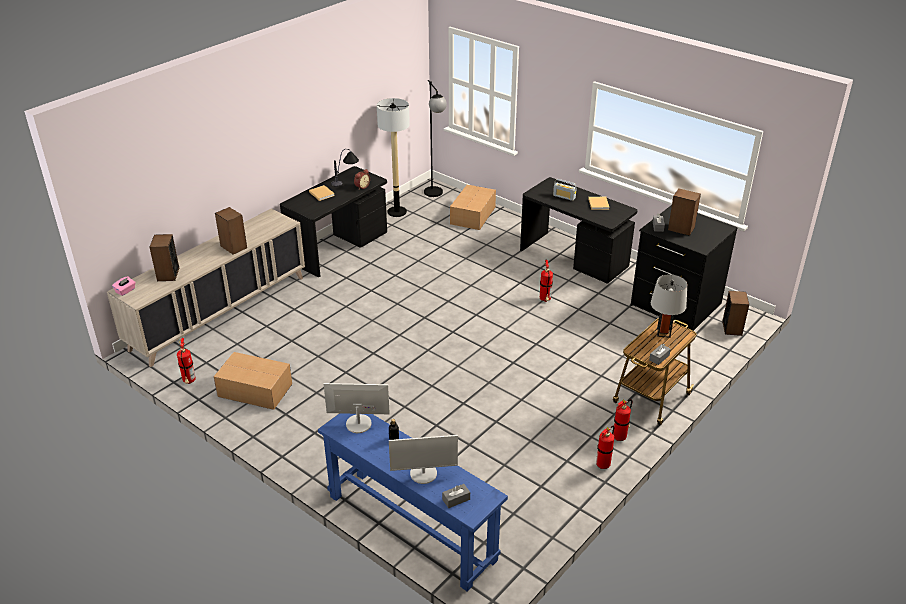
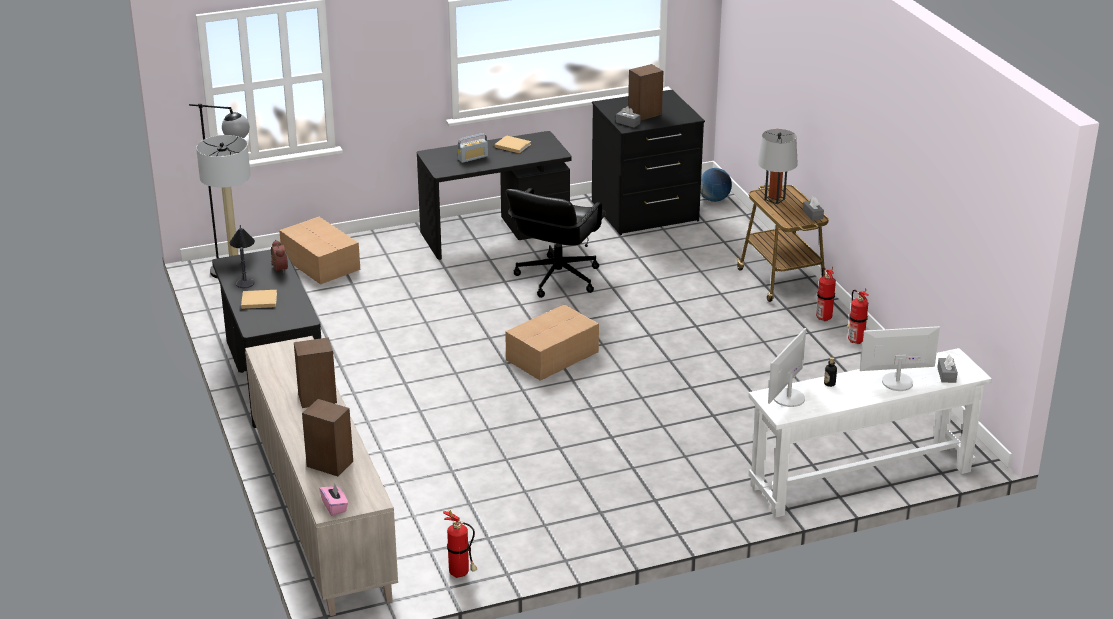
camera: 60 degrees left, 5 degrees down
cardboard box [214,352,292,410] -> cardboard box moved to [505,304,599,381]
blue console table [318,413,508,592] -> white console table [748,348,992,518]
monitor [389,435,458,484] -> monitor turned 120 degrees counterclockwise [860,326,940,391]
fire extinguisher [540,260,553,302] -> black office chair [506,188,606,298]
speaker [722,291,749,336] -> globe [701,168,732,202]

